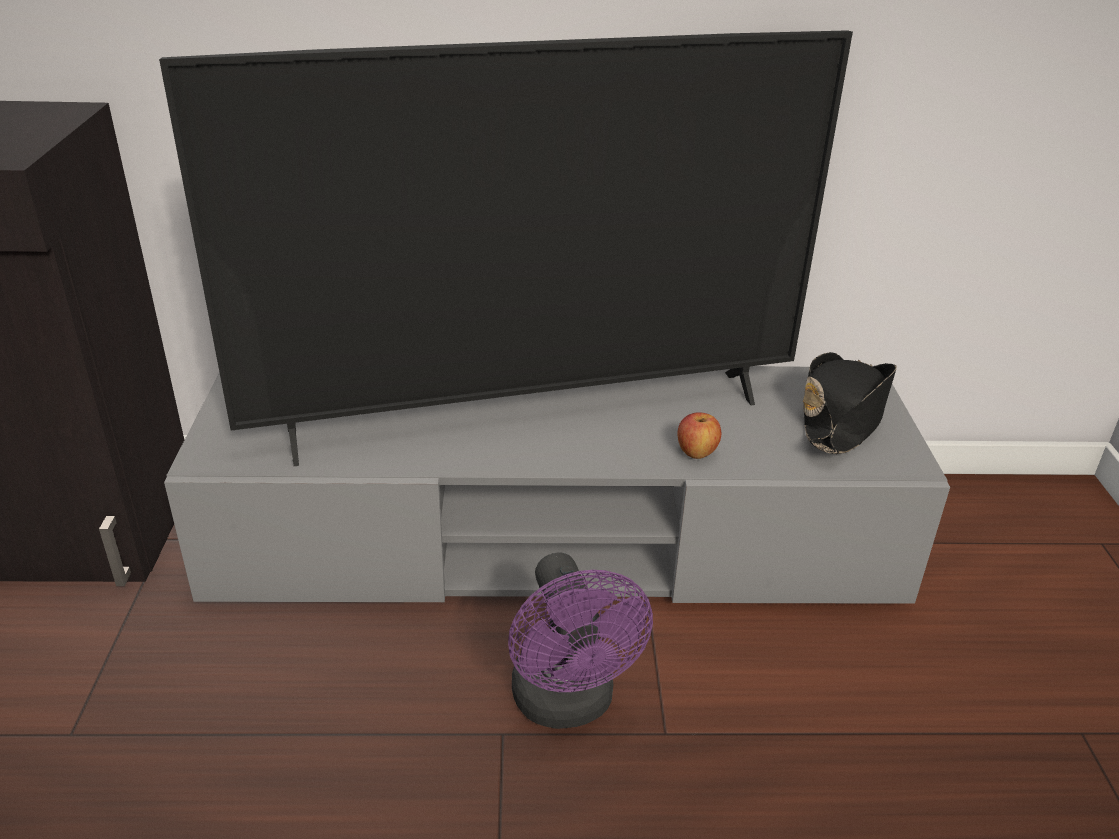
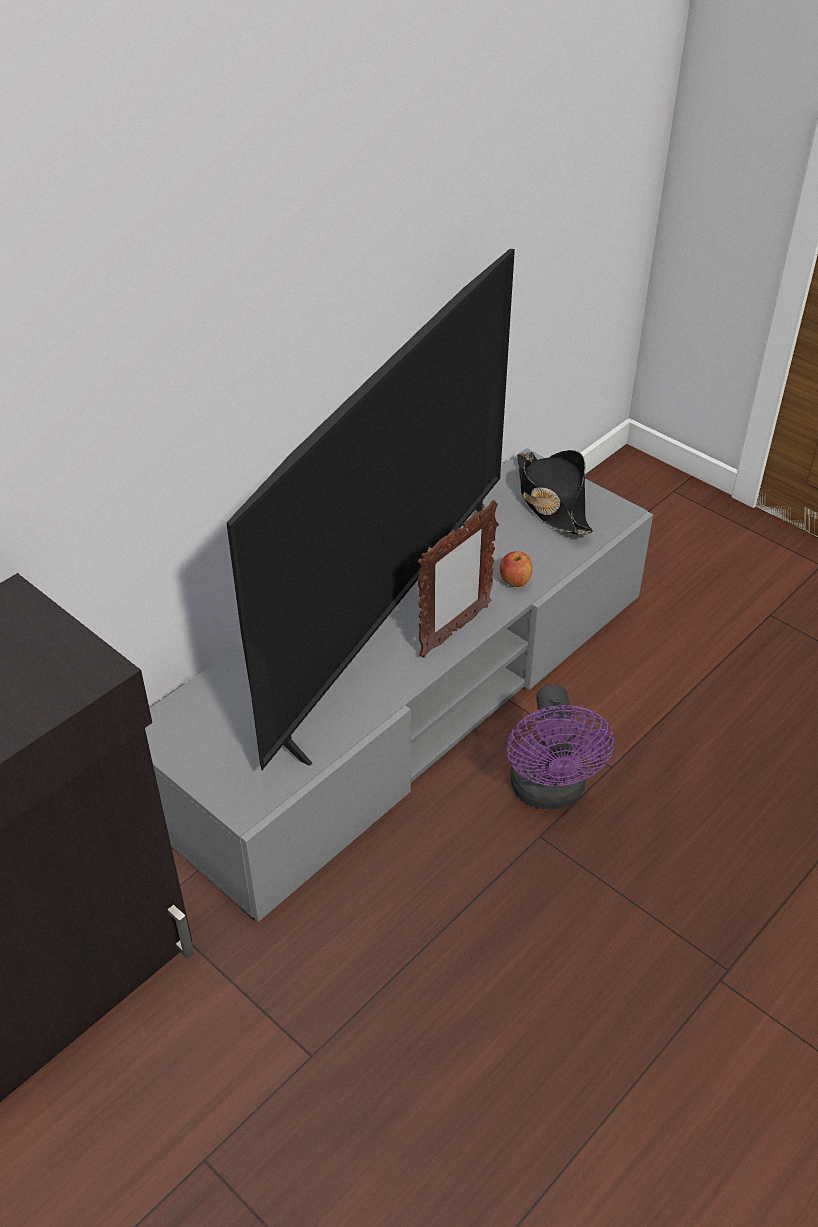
camera: 45 degrees left, 10 degrees up
purple fan [508,552,653,729] -> purple fan turned 60 degrees clockwise [506,684,614,810]
none -> picture frame [418,500,498,658]

